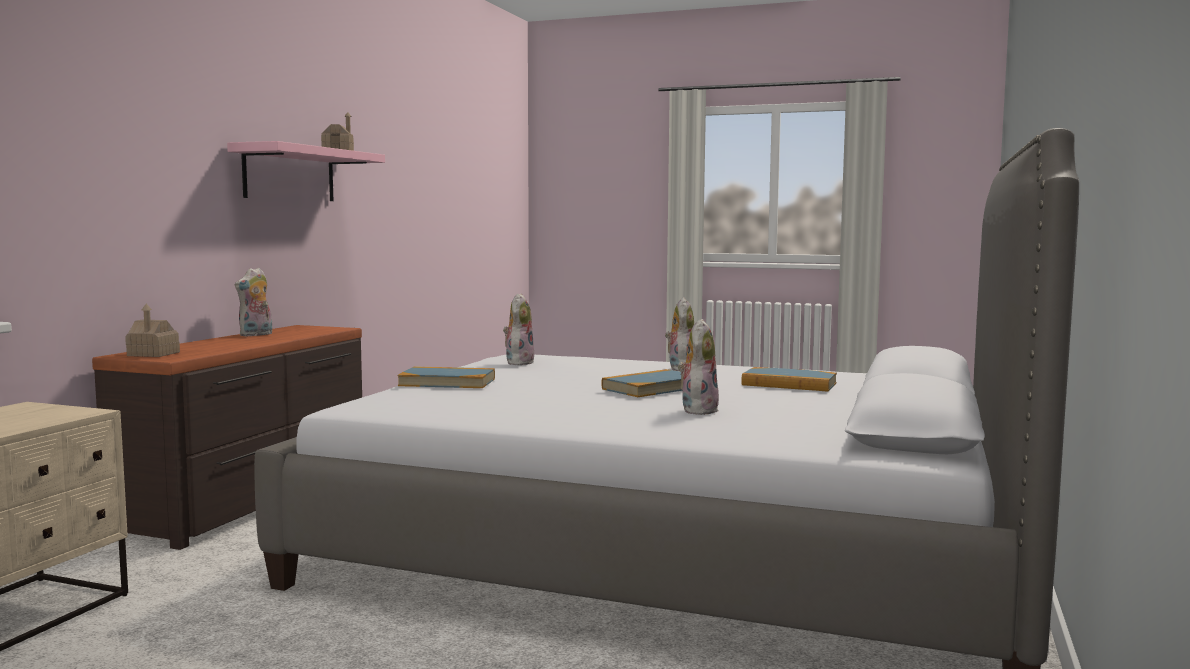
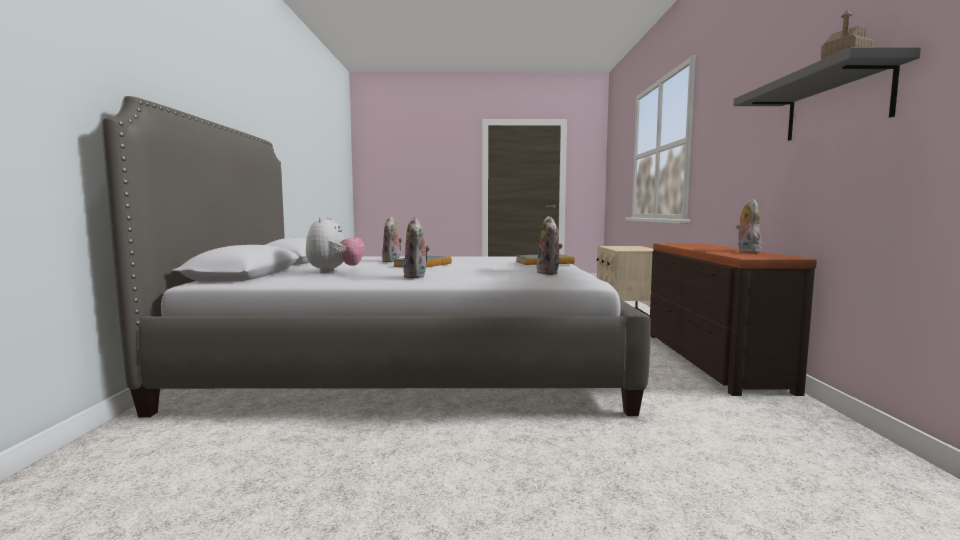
camera: 160 degrees right, 0 degrees up
toy house [125,304,180,357] -> none
pink shelf [227,141,385,201] -> grey shelf [733,47,921,141]
book [742,367,837,392] -> plush toy [306,217,364,273]

